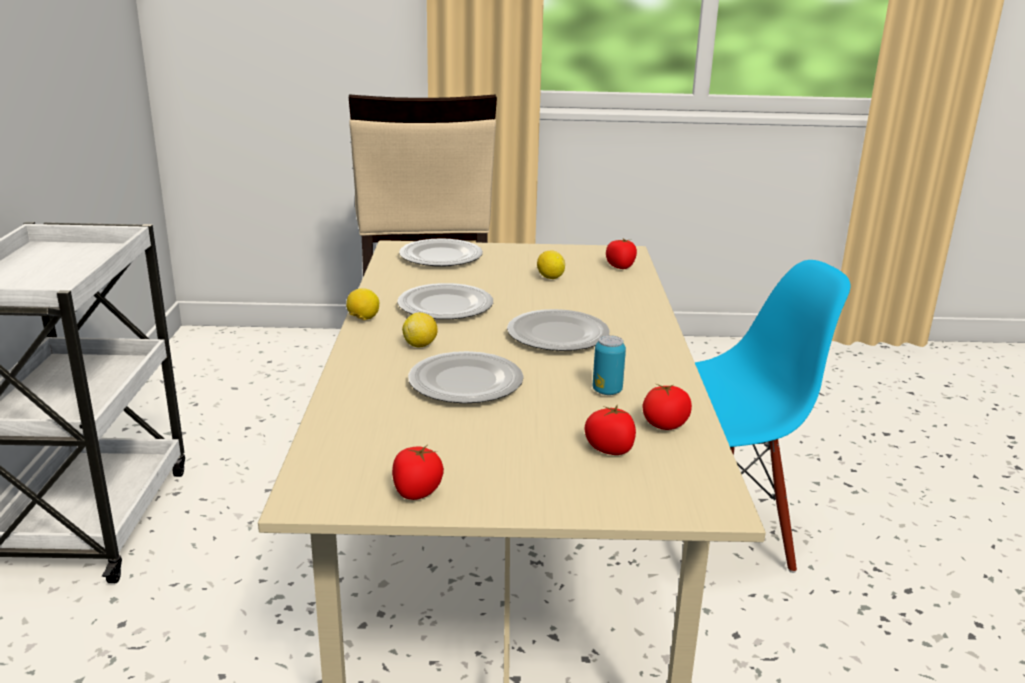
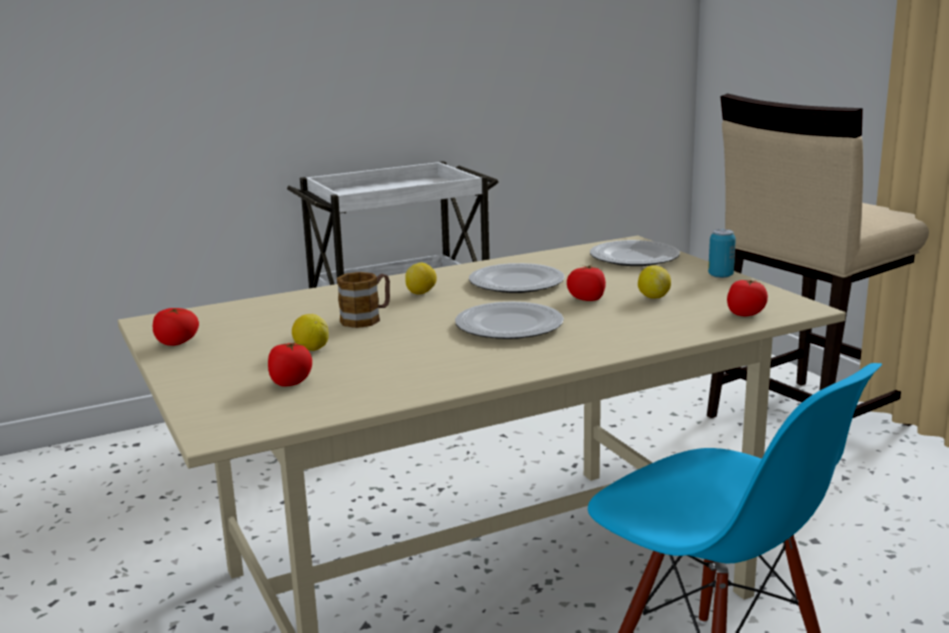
camera: 65 degrees right, 5 degrees down
lemon [346,288,379,320] -> lemon moved to [292,314,329,351]
plate [408,351,524,403] -> mug [337,272,390,328]
can [593,335,626,395] -> can moved to [708,229,736,278]
tomato [643,384,692,430] -> tomato moved to [567,265,606,301]

